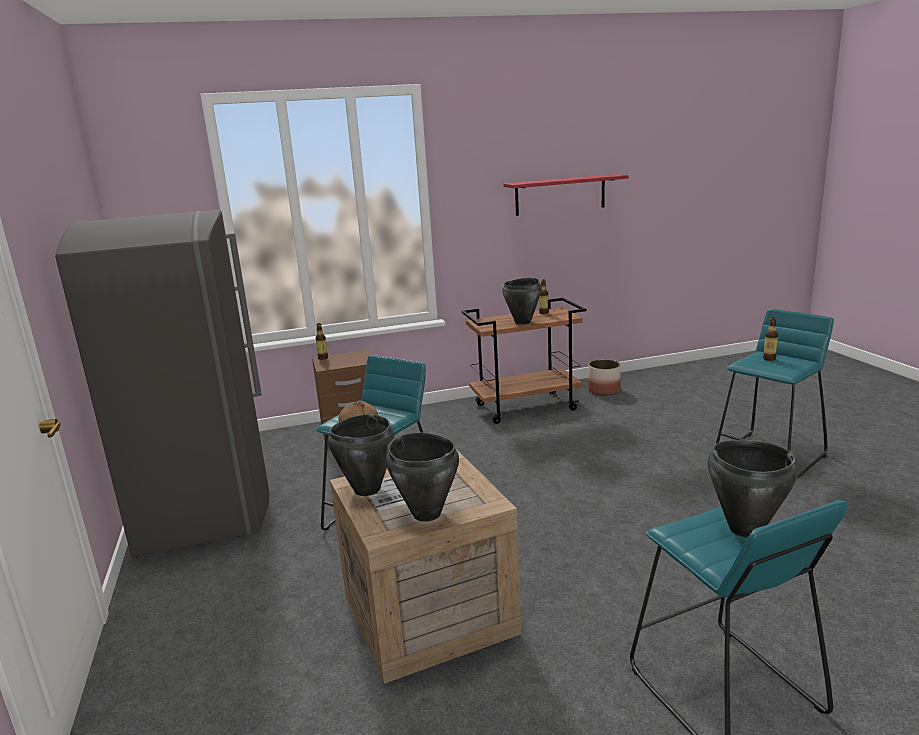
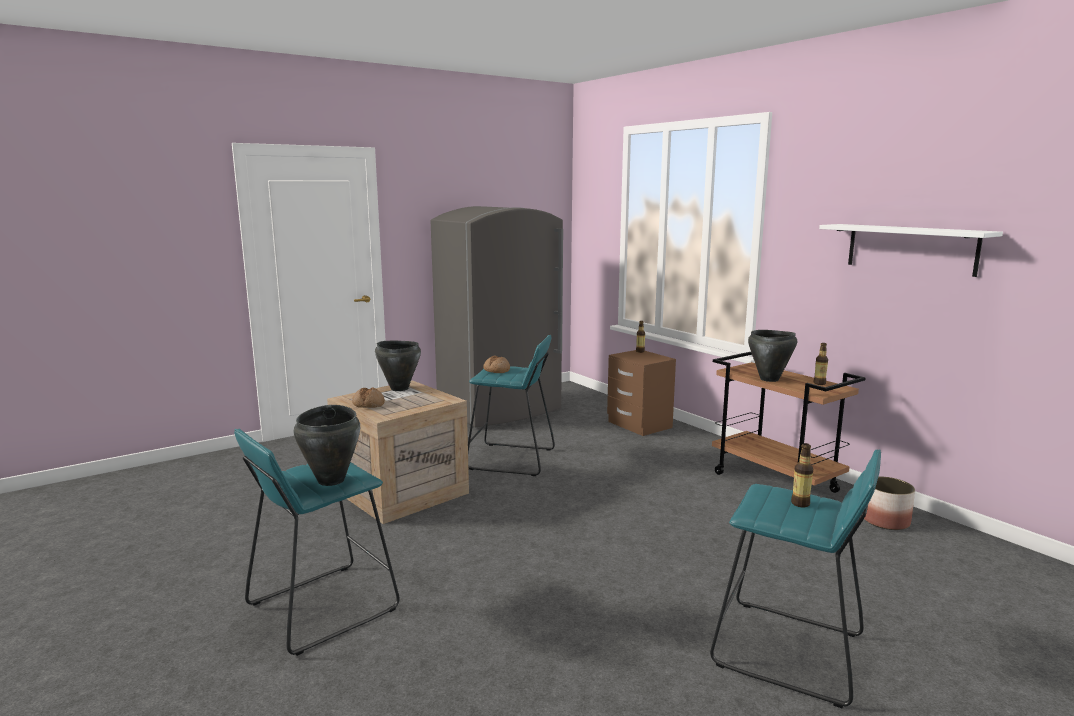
camera: 70 degrees right, 5 degrees down
black cooking pot [386,432,459,522] -> bread [352,387,385,408]
red shelf [503,174,629,216] -> white shelf [819,224,1003,277]

